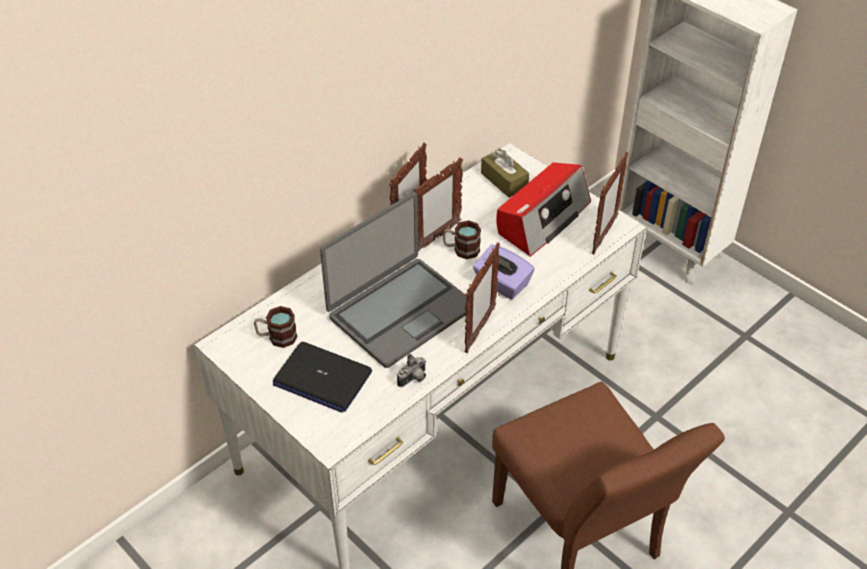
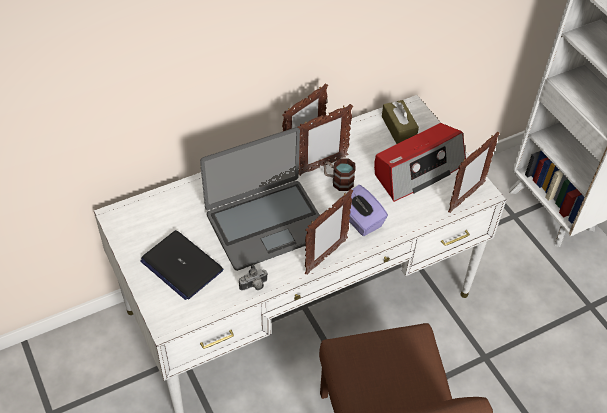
camera: 15 degrees right, 5 degrees up
mug [254,306,298,348] -> none

